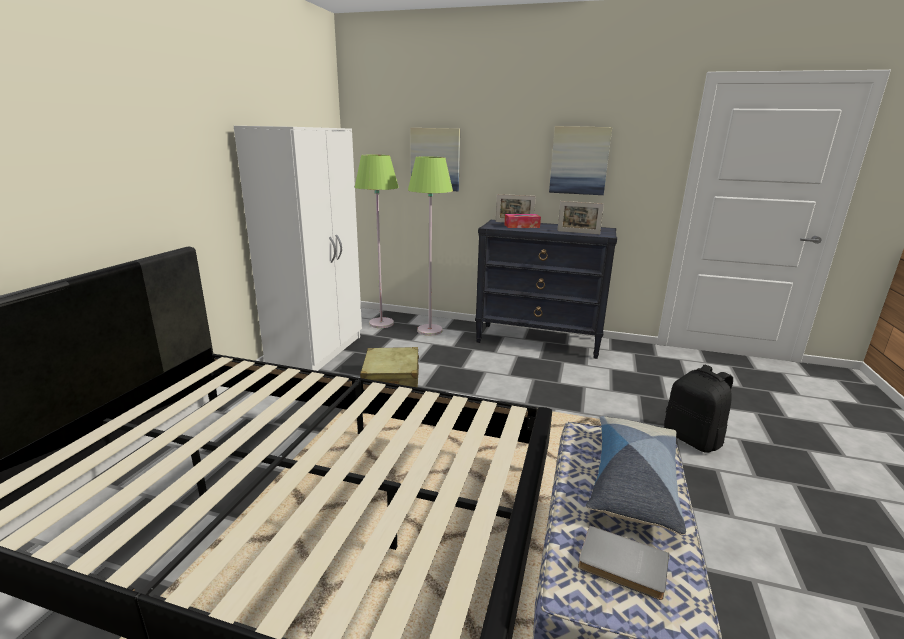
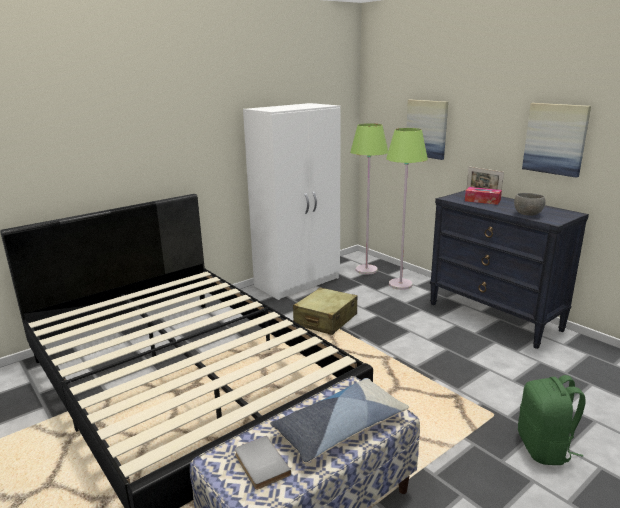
camera: 35 degrees right, 0 degrees up
picture frame [557,201,604,234] -> grey bowl [514,193,546,216]
black backpack [664,365,733,453] -> green backpack [518,375,586,465]

